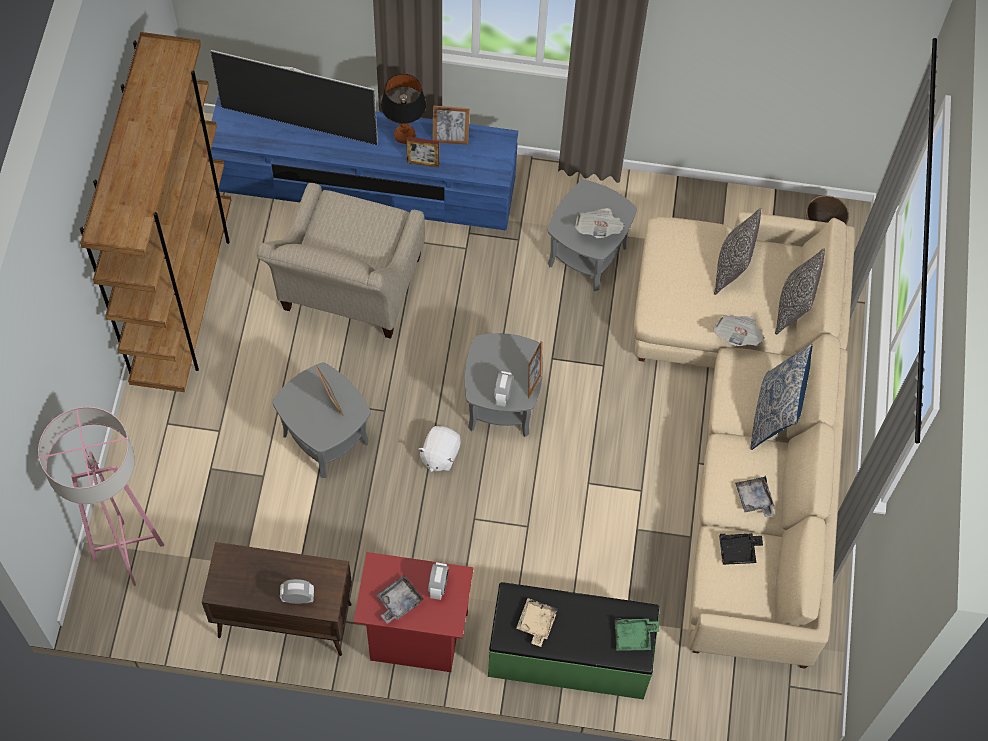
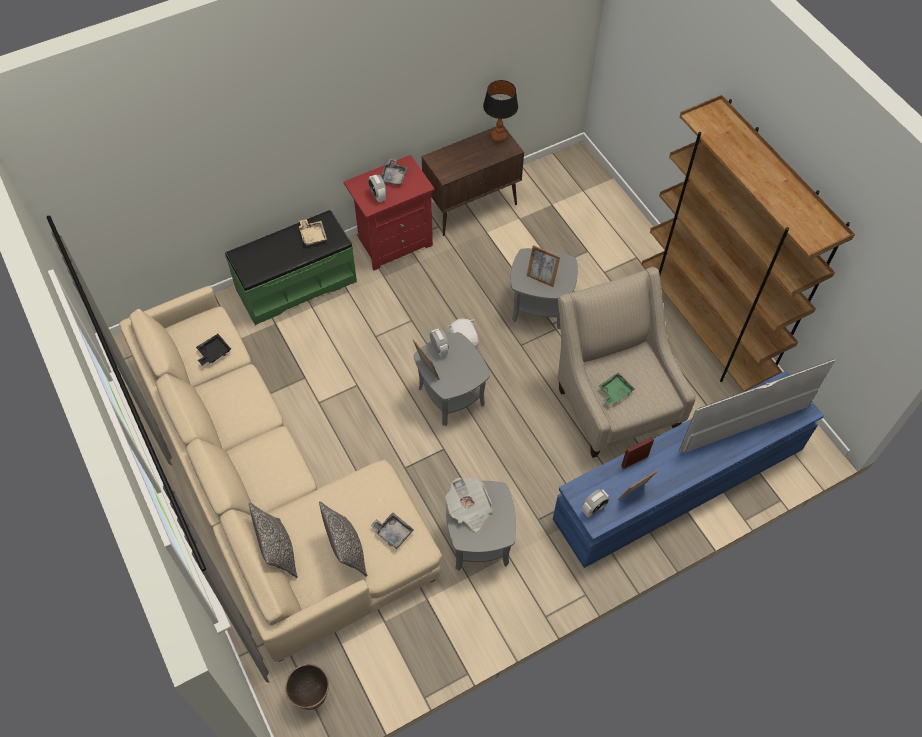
camera: 145 degrees right, 5 degrees down
pink floor lamp [38,407,164,586] -> none
alarm clock [280,579,314,604] -> alarm clock moved to [582,489,609,517]
table lamp [381,74,426,144] -> table lamp moved to [483,80,518,142]
green tray [615,618,659,651] -> green tray moved to [599,373,634,406]
newspaper [713,315,765,346] -> none
grey tray [735,476,775,517] -> grey tray moved to [370,512,414,549]
pillow [750,344,812,450] -> none

